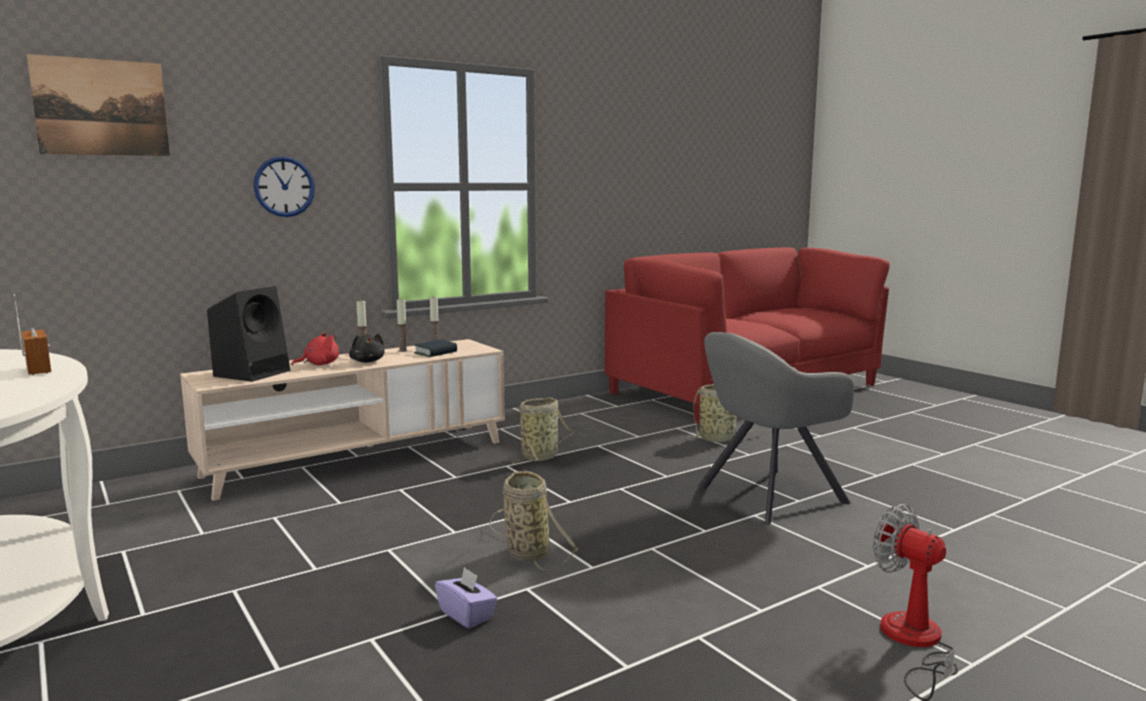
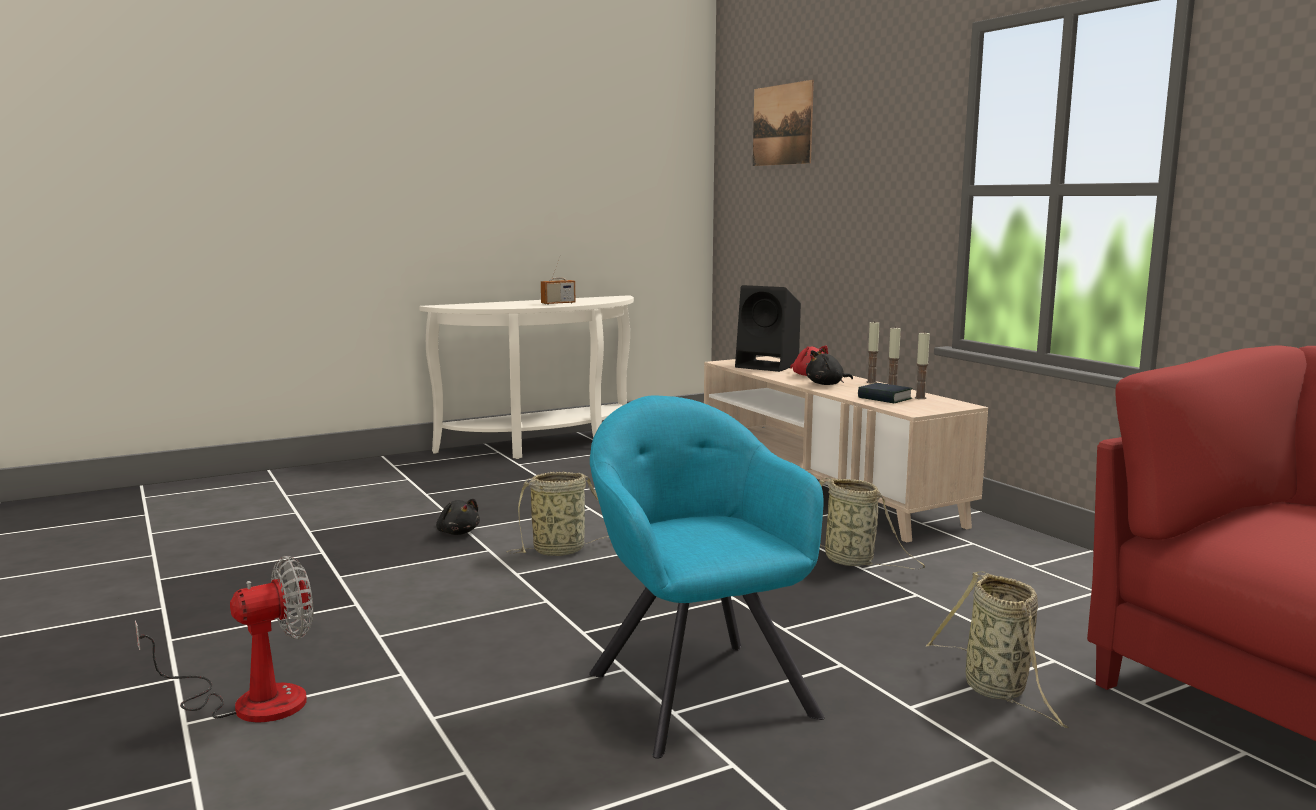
camera: 95 degrees right, 0 degrees up
wall clock [253,156,315,217] -> none
purple tissue box [435,567,498,628] -> black plush toy [436,499,480,535]
grey armchair [697,332,854,524] -> turquoise armchair [589,395,825,759]

